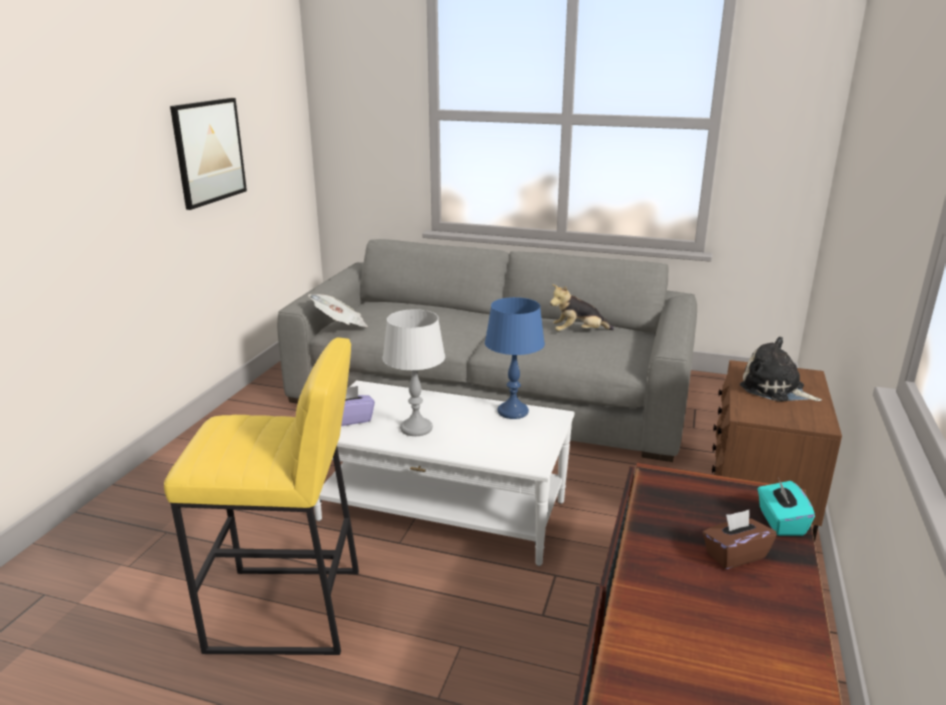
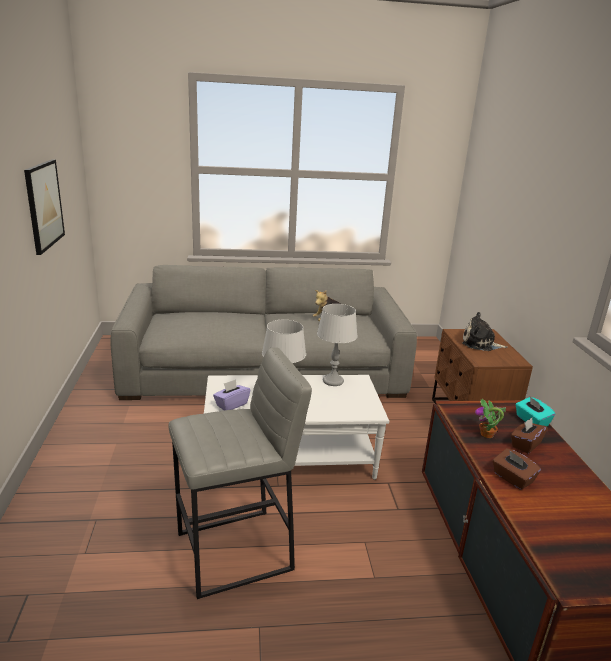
camera: 25 degrees left, 0 degrees up
yellow stool [164,337,359,655] -> grey stool [169,348,312,599]
newspaper [308,294,368,327] -> none
blue table lamp [485,297,545,419] -> grey table lamp [317,304,358,386]
none -> potted plant [475,399,506,438]
none -> brown tissue box [493,448,541,490]

